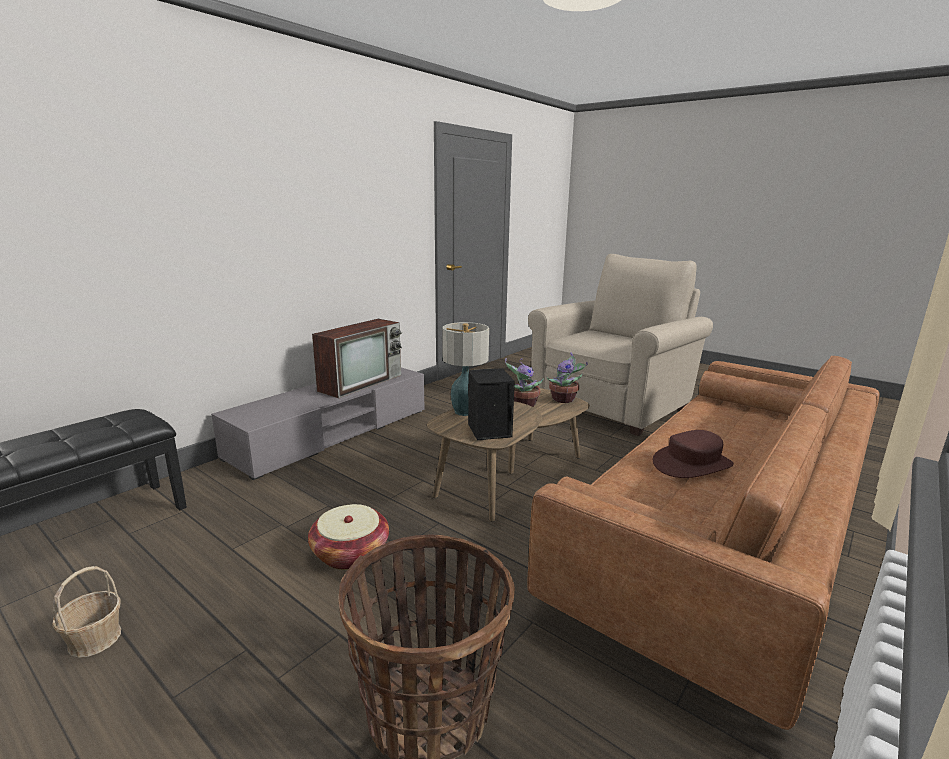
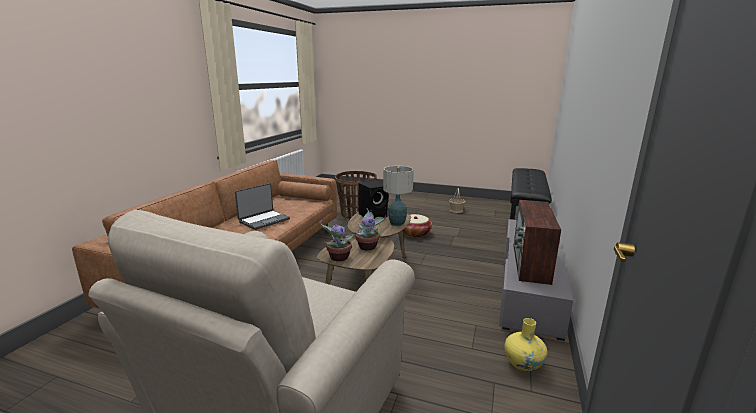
camera: 160 degrees right, 0 degrees up
brown hat [653,430,734,478] -> laptop [235,183,290,230]
none -> yellow vase [505,318,547,372]

